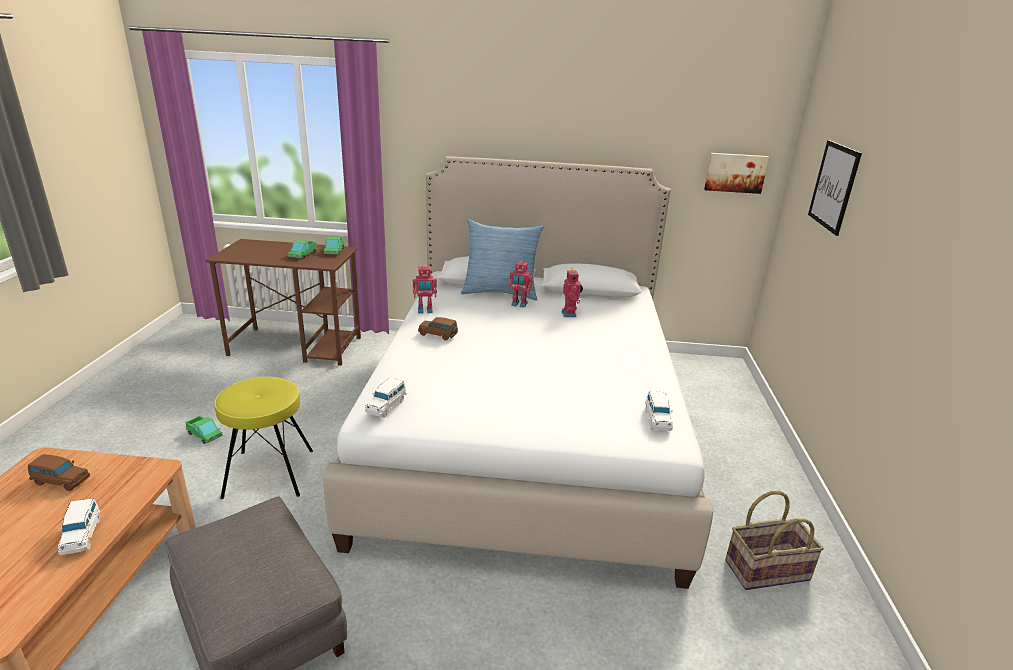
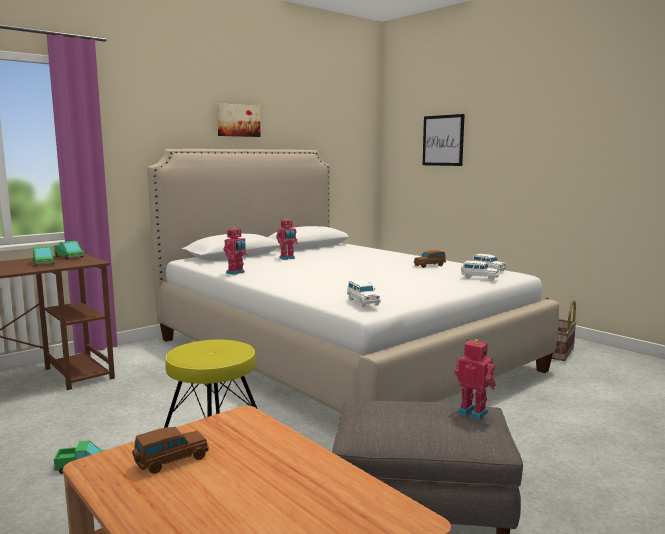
camera: 45 degrees left, 15 degrees down
white toy car [58,498,100,555] -> white toy car moved to [461,261,499,281]
brown toy car [418,317,458,340] -> brown toy car moved to [414,250,446,268]
pillow [461,219,544,301] -> none
toy robot [561,270,583,317] -> toy robot moved to [455,339,496,420]
picture [704,153,769,194] -> picture moved to [217,103,261,137]

